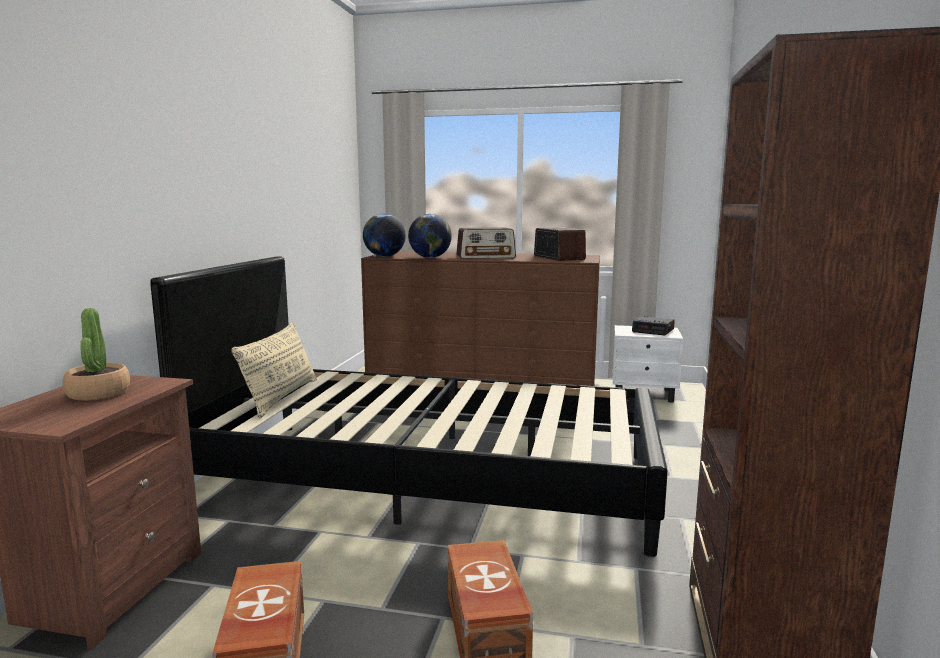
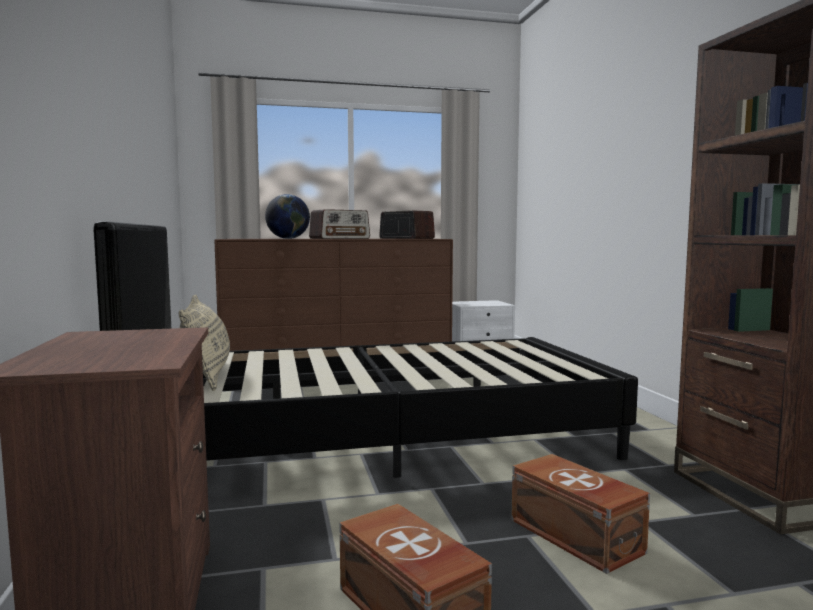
camera: 25 degrees left, 5 degrees down
potted plant [62,308,130,401] -> none
globe [363,213,406,257] -> none
alarm clock [632,316,675,335] -> none

